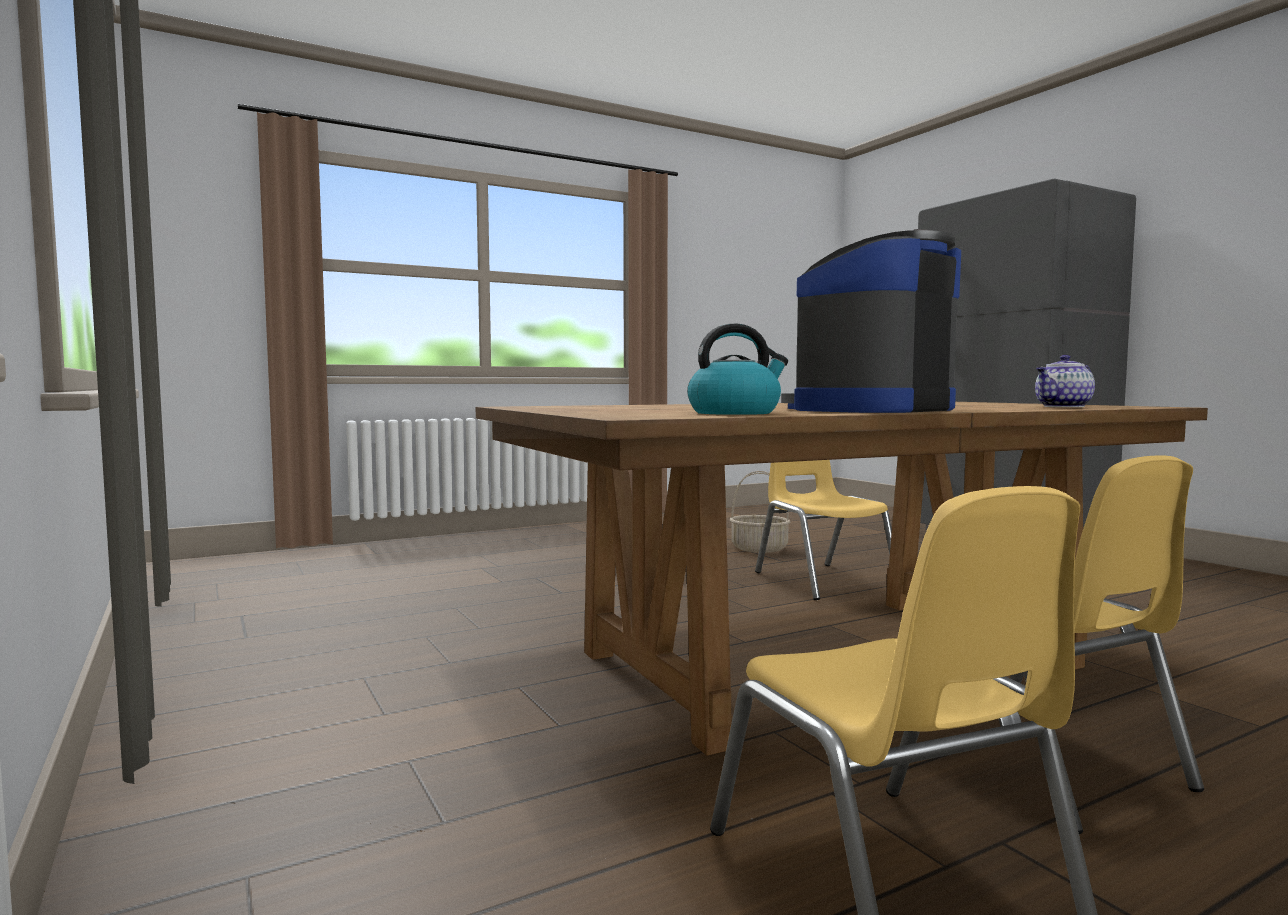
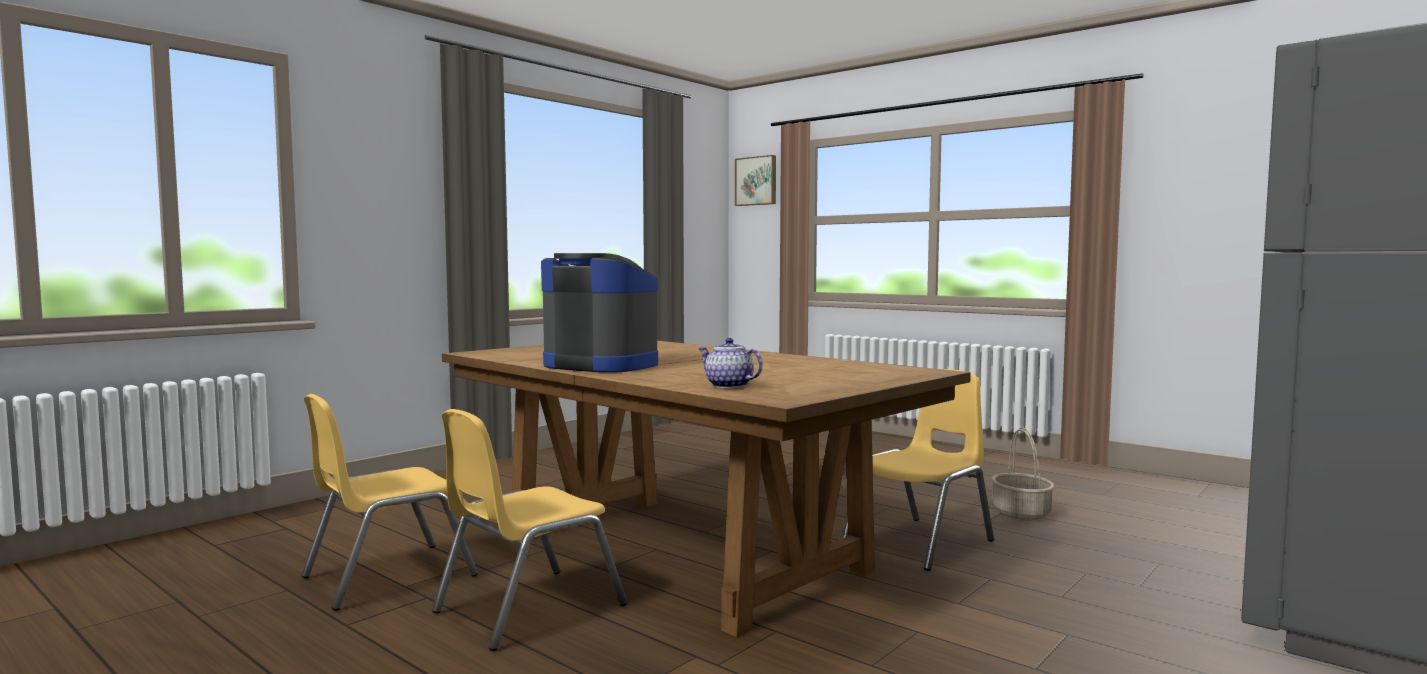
camera: 70 degrees right, 0 degrees up
kettle [687,324,788,415] -> none
none -> picture [735,155,776,206]

